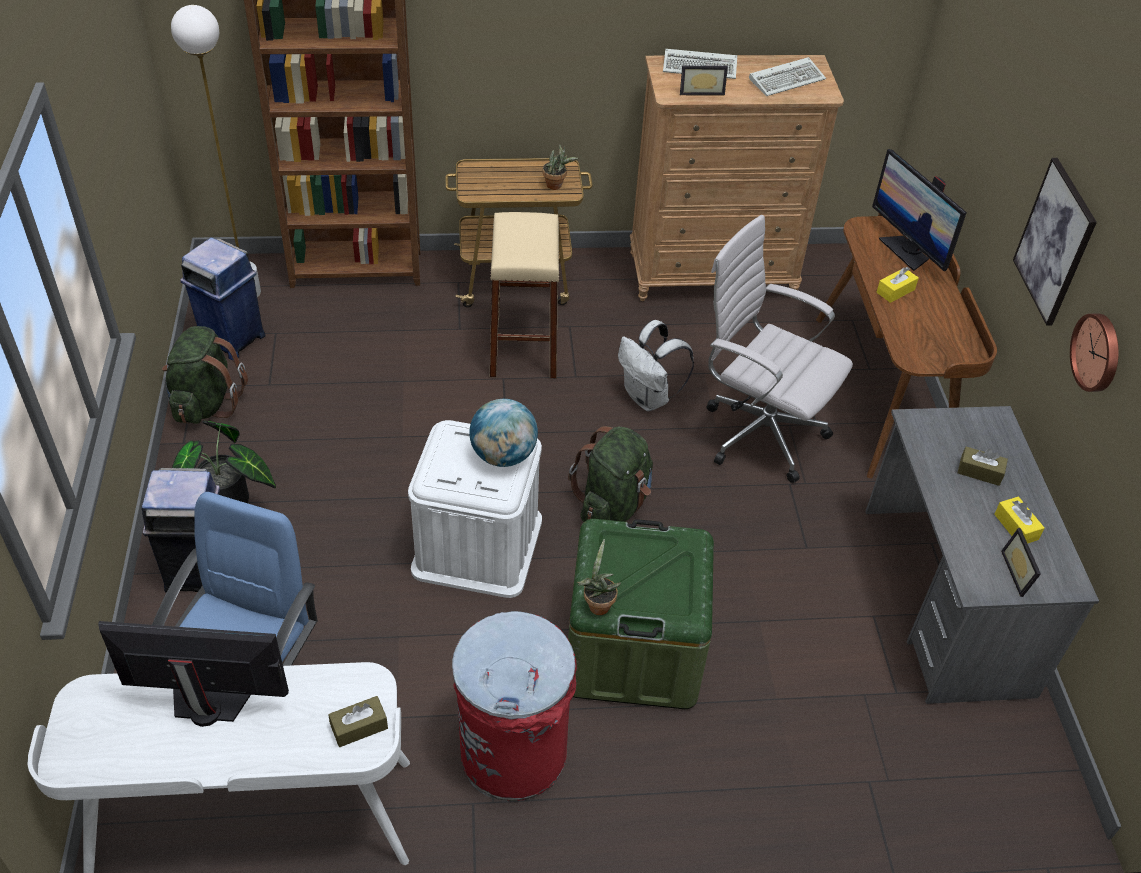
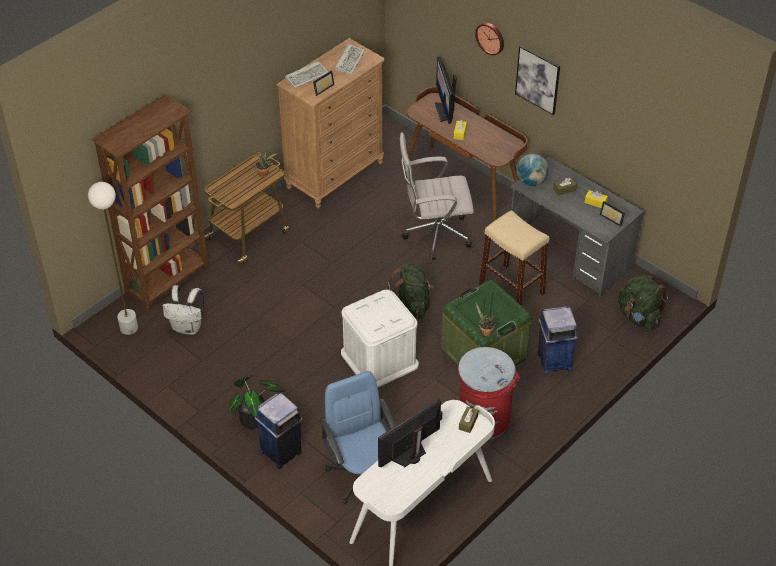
camera: 40 degrees left, 0 degrees up
green backpack [162,326,248,424] -> green backpack moved to [618,274,668,330]
blue trash can [180,237,266,361] -> blue trash can moved to [537,306,578,375]
globe [469,399,538,467] -> globe moved to [516,154,549,186]
beige stool [490,212,560,379] -> beige stool moved to [479,210,549,305]
white backpack [618,320,694,411] -> white backpack moved to [163,285,204,335]
monitor [872,149,967,271] -> monitor turned 60 degrees clockwise [435,56,457,124]
wall clock [1070,314,1119,392] -> wall clock moved to [475,23,504,55]

